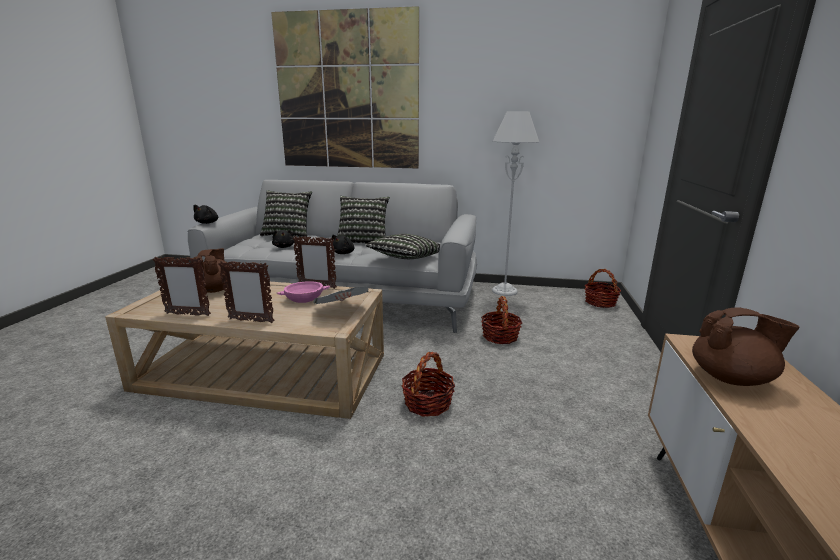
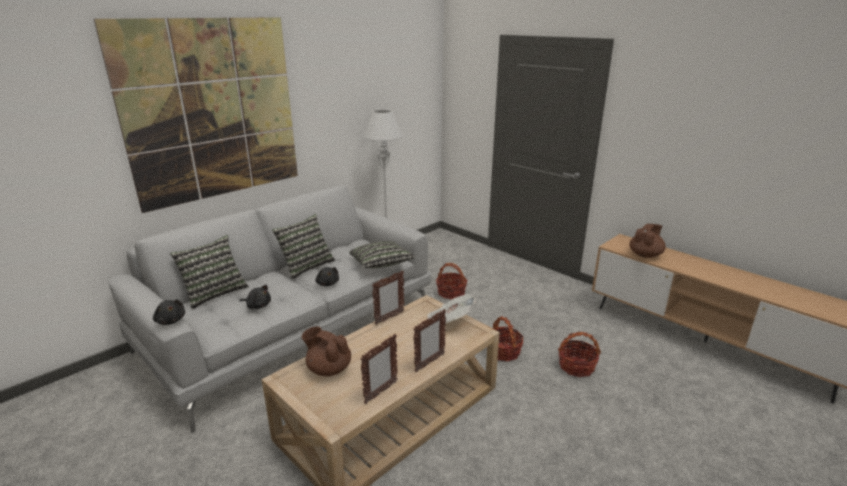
camera: 55 degrees left, 5 degrees up
pink bowl [277,281,330,303] -> none
basket [585,269,621,308] -> basket moved to [558,332,601,377]

